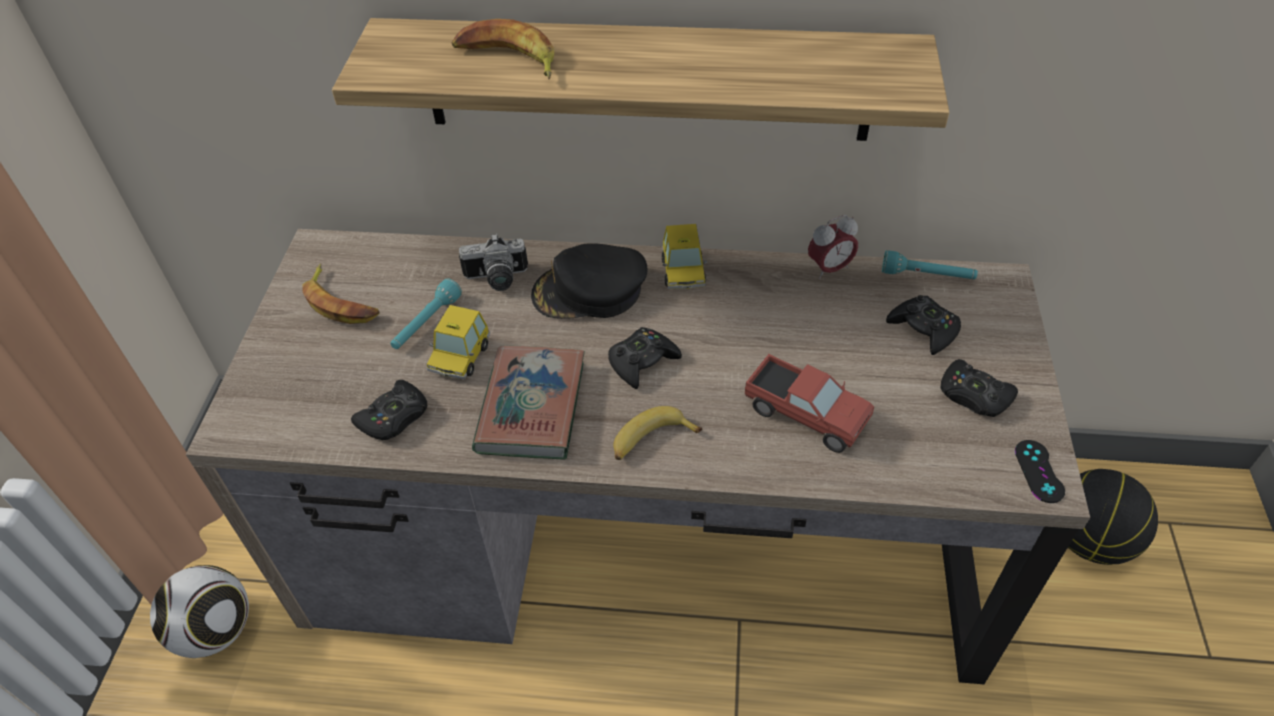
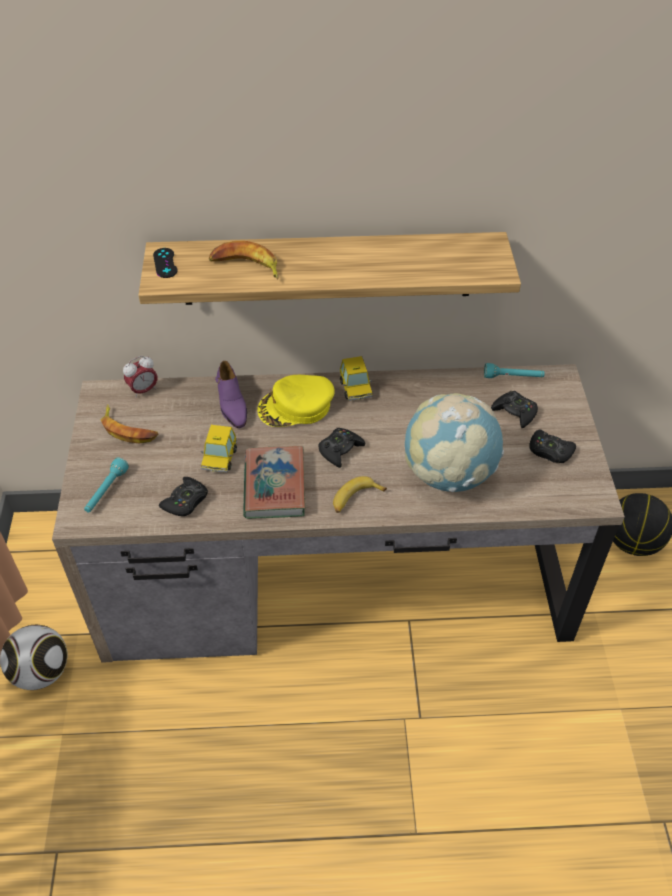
camera: 10 degrees left, 0 degrees up
turquoise flashlight [390,278,462,349] -> turquoise flashlight moved to [84,457,129,513]
camera [459,233,528,291] -> purple shoe [215,361,247,428]
black cap [531,243,648,319] -> yellow cap [257,375,335,427]
toy truck [745,354,874,453] -> globe [405,393,504,492]
alarm clock [808,215,858,279] -> alarm clock moved to [123,356,158,398]
black game controller [1015,440,1065,503] -> black game controller moved to [153,248,178,278]

